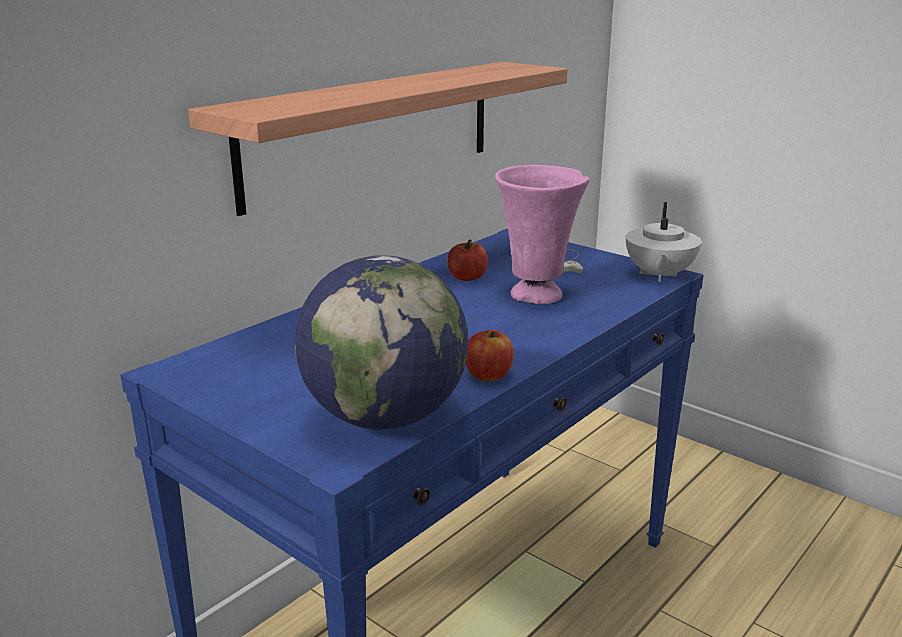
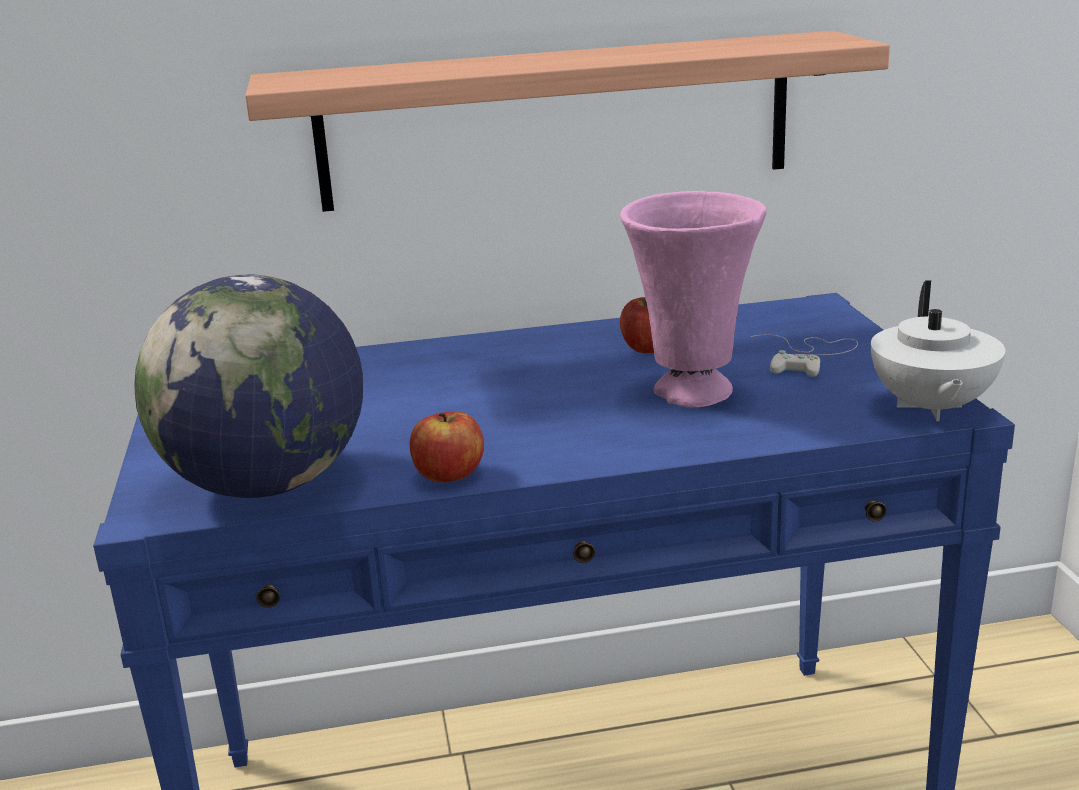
camera: 40 degrees right, 0 degrees up
white teapot [626,202,702,282] -> white teapot turned 45 degrees counterclockwise [871,280,1005,421]

